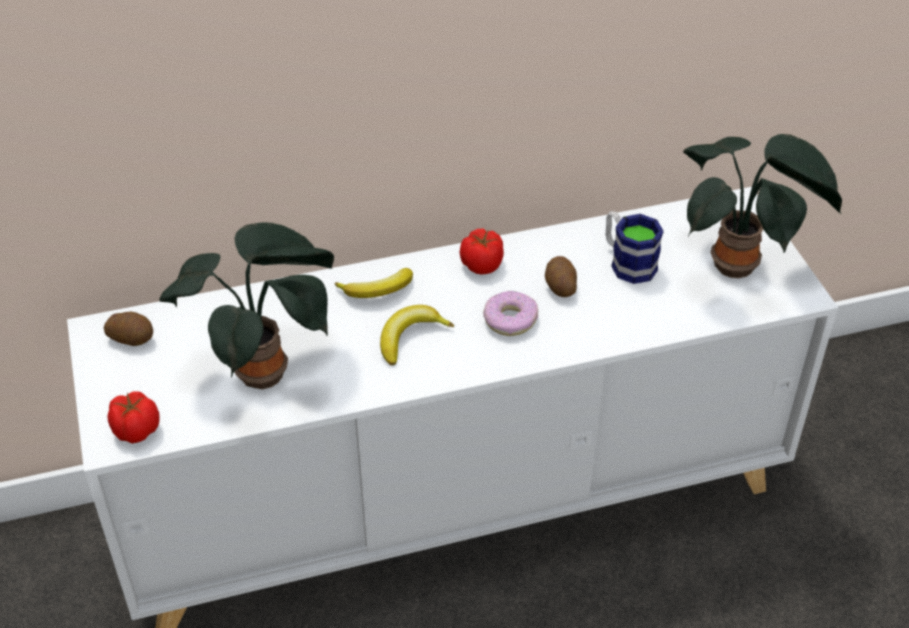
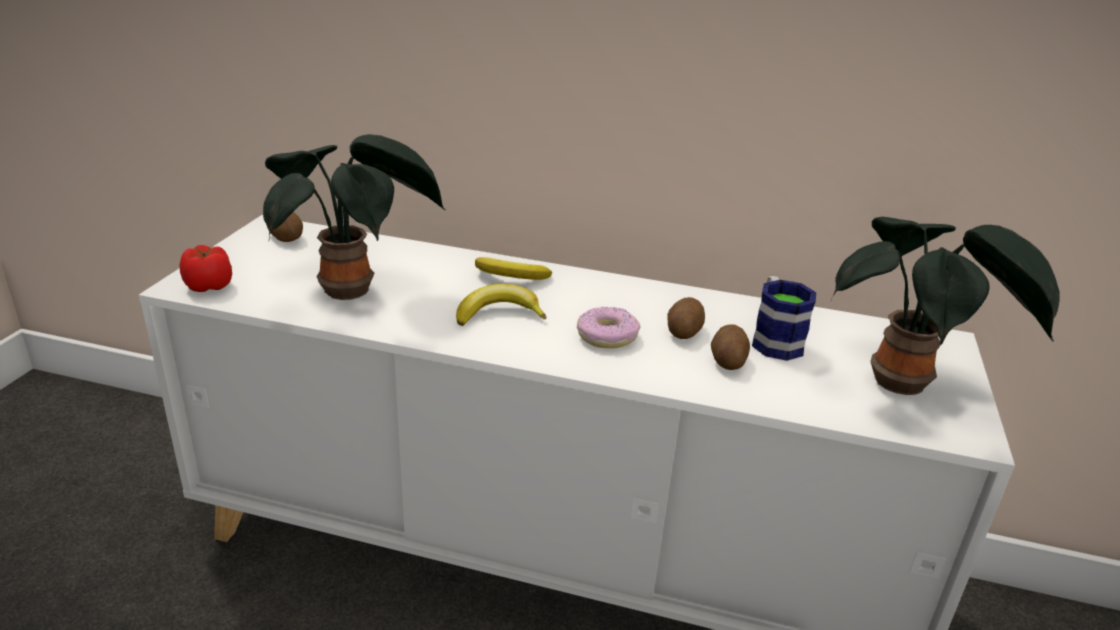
camera: 30 degrees right, 15 degrees down
tomato [460,229,504,275] -> none
none -> potato [711,324,750,370]

